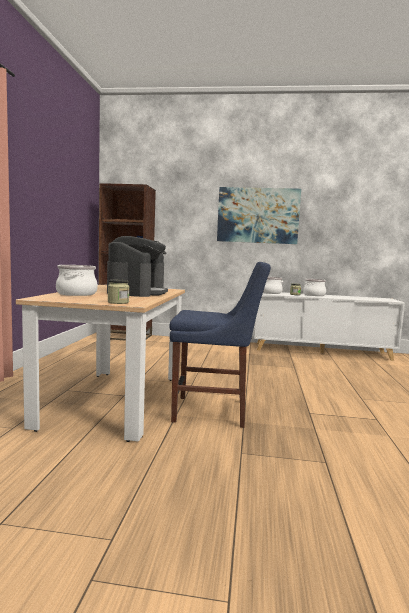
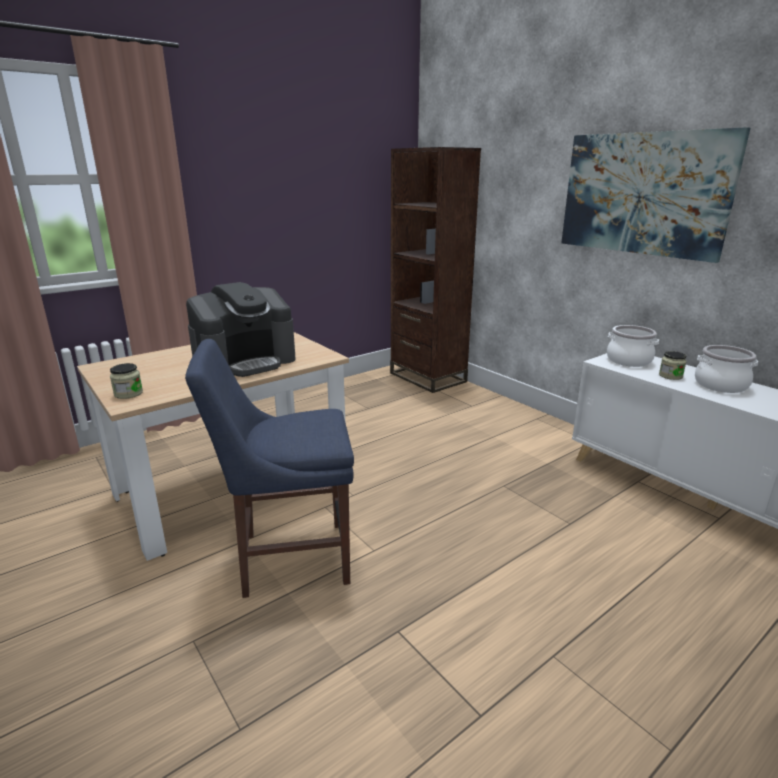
camera: 45 degrees right, 15 degrees up
cooking pot [56,265,98,296] -> none
blue chair [169,262,271,428] -> blue chair turned 120 degrees clockwise [185,339,354,598]

